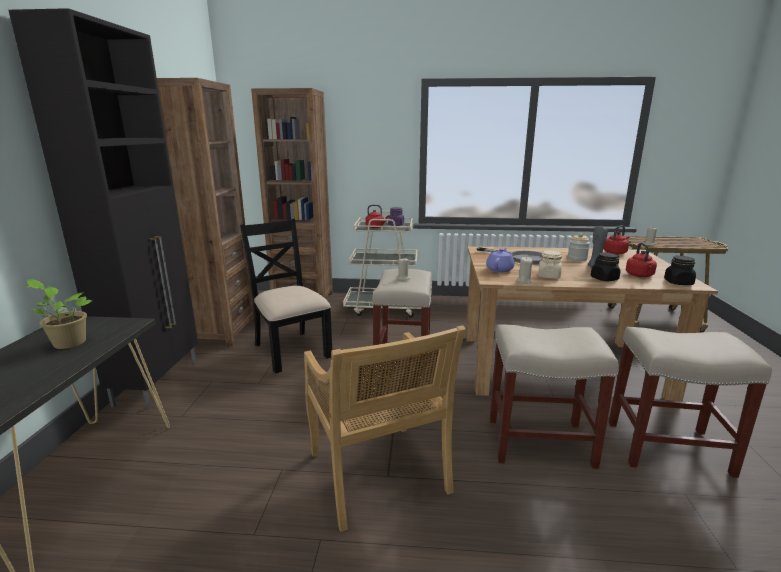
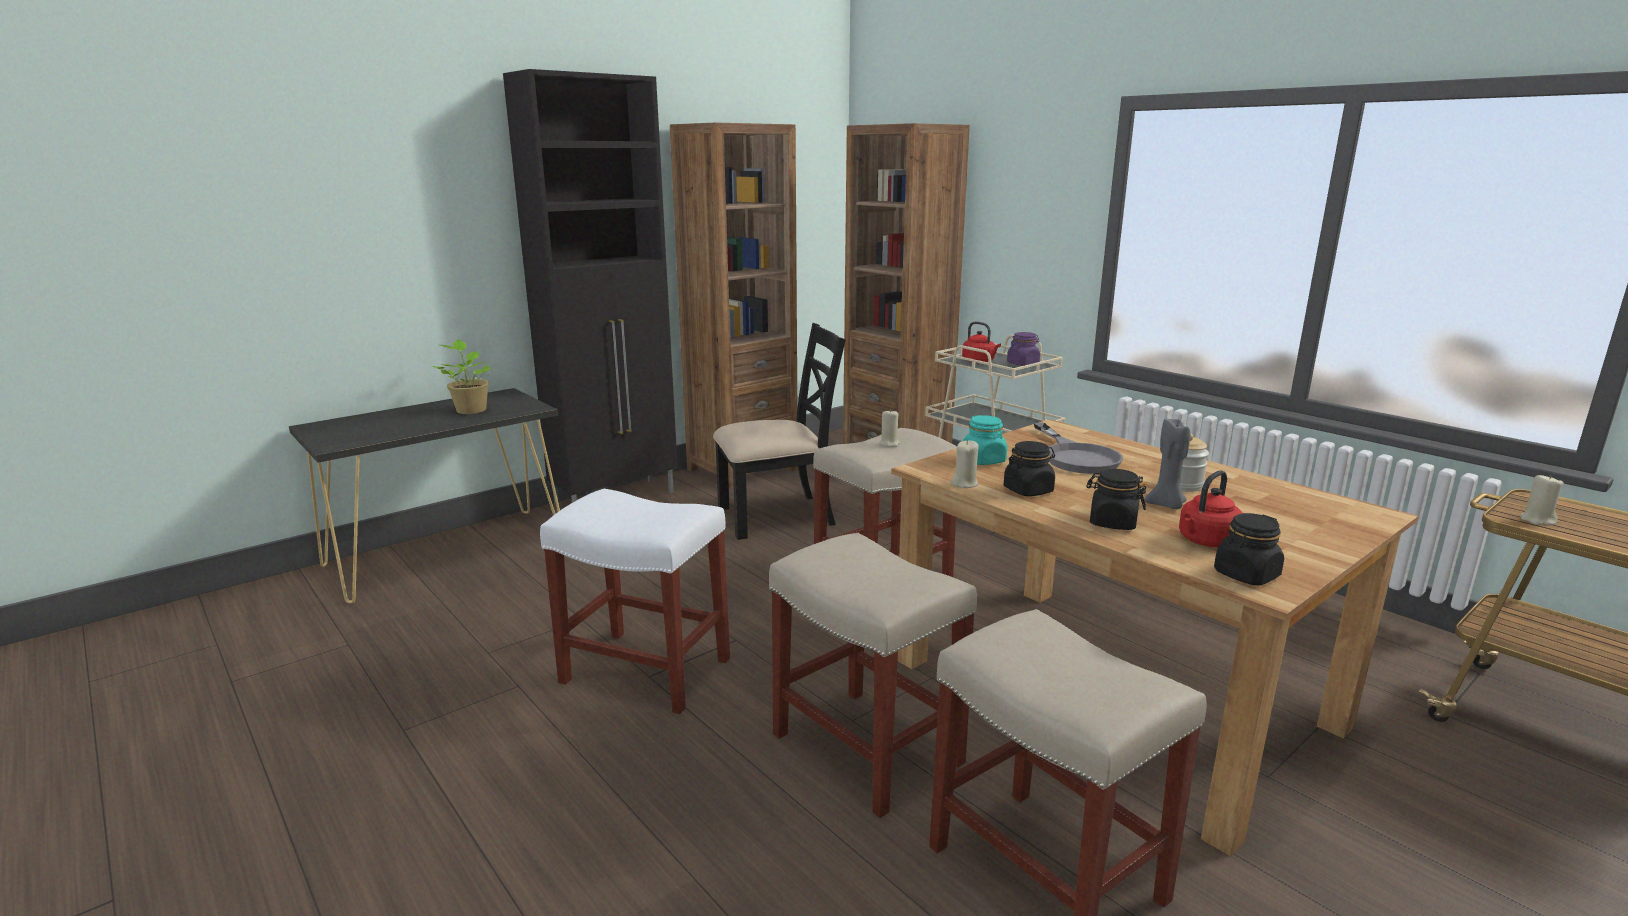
camera: 45 degrees right, 0 degrees up
black chair [240,219,332,374] -> black chair turned 60 degrees clockwise [713,323,846,540]
beige chair [304,325,466,532] -> white stool [540,489,730,714]
purple teapot [486,248,515,272] -> turquoise jar [963,415,1007,465]
beige jar [538,250,562,279] -> black jar [1004,441,1055,496]
red kettle [603,226,629,254] -> none

